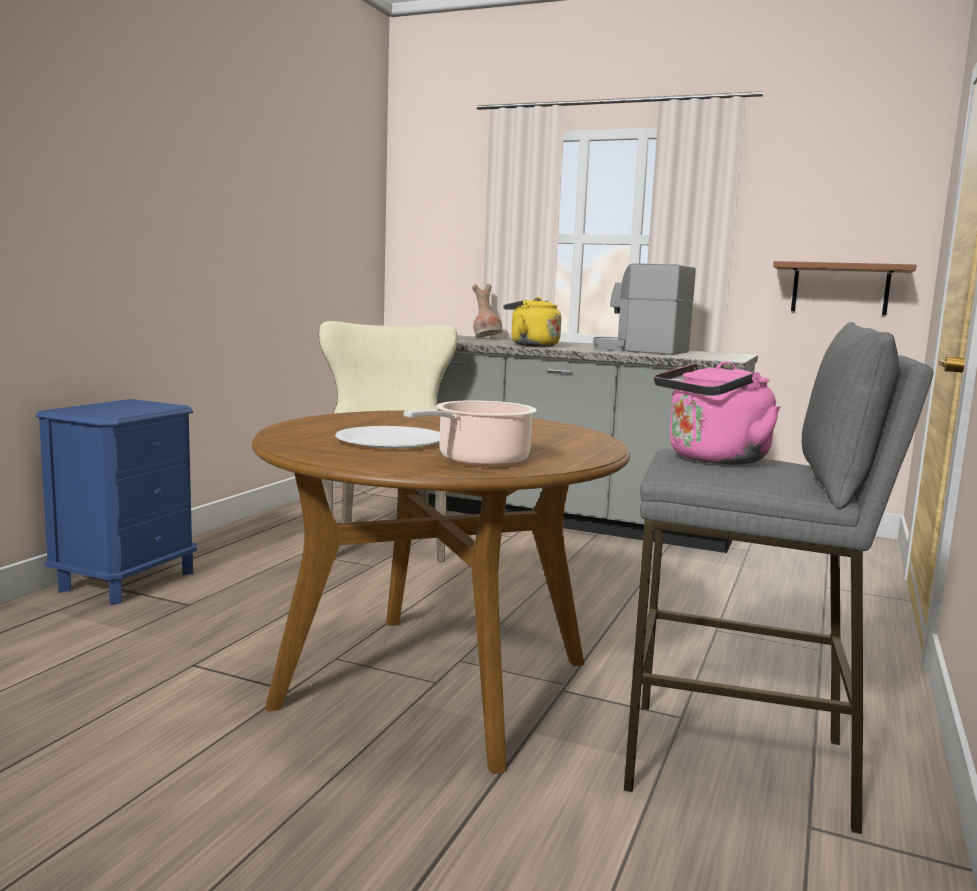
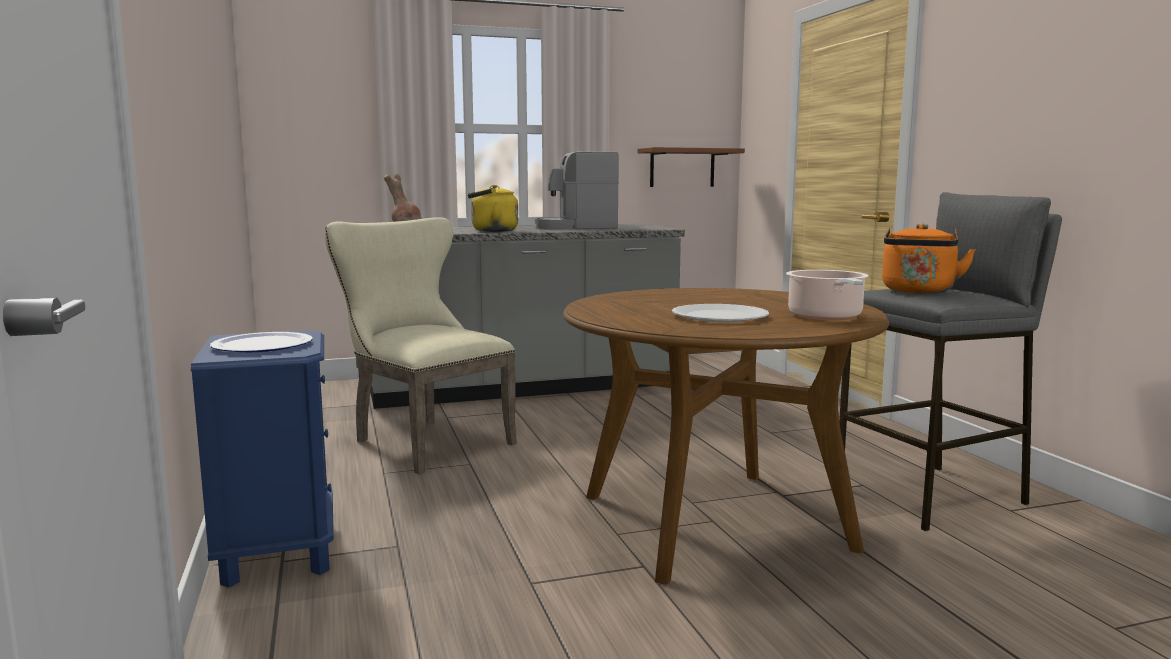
camera: 40 degrees left, 0 degrees up
pink kettle [654,361,780,464] -> orange kettle [882,223,976,294]
none -> plate [210,332,313,352]

